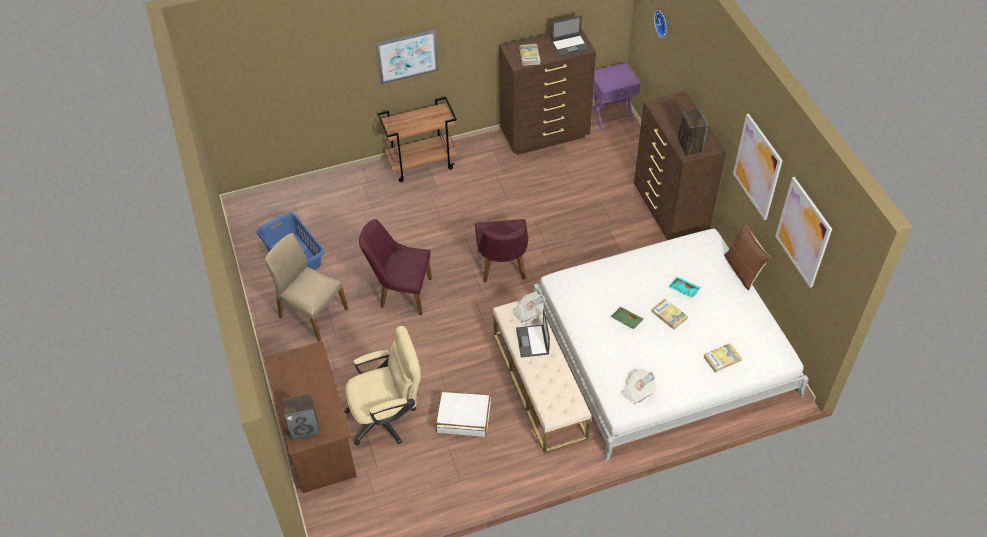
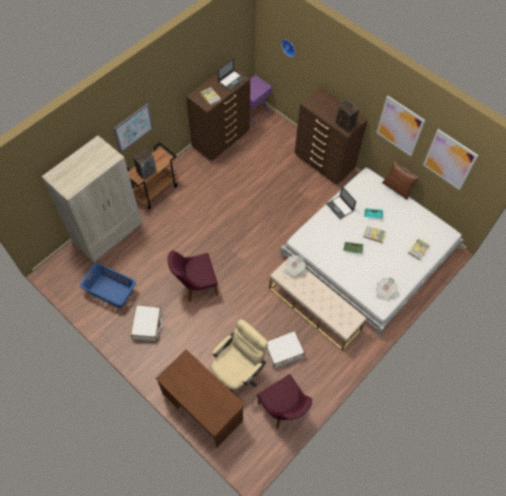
camera: 30 degrees left, 10 degrees up
beige chair [265,233,348,342] -> white suitcase [131,305,162,341]
speaker [282,393,320,440] -> speaker moved to [133,149,156,180]
purple chair [475,219,528,283] -> purple chair moved to [257,374,312,429]
laptop [516,308,550,357] -> laptop moved to [327,186,356,219]
none -> beige wardrobe [42,135,142,263]

